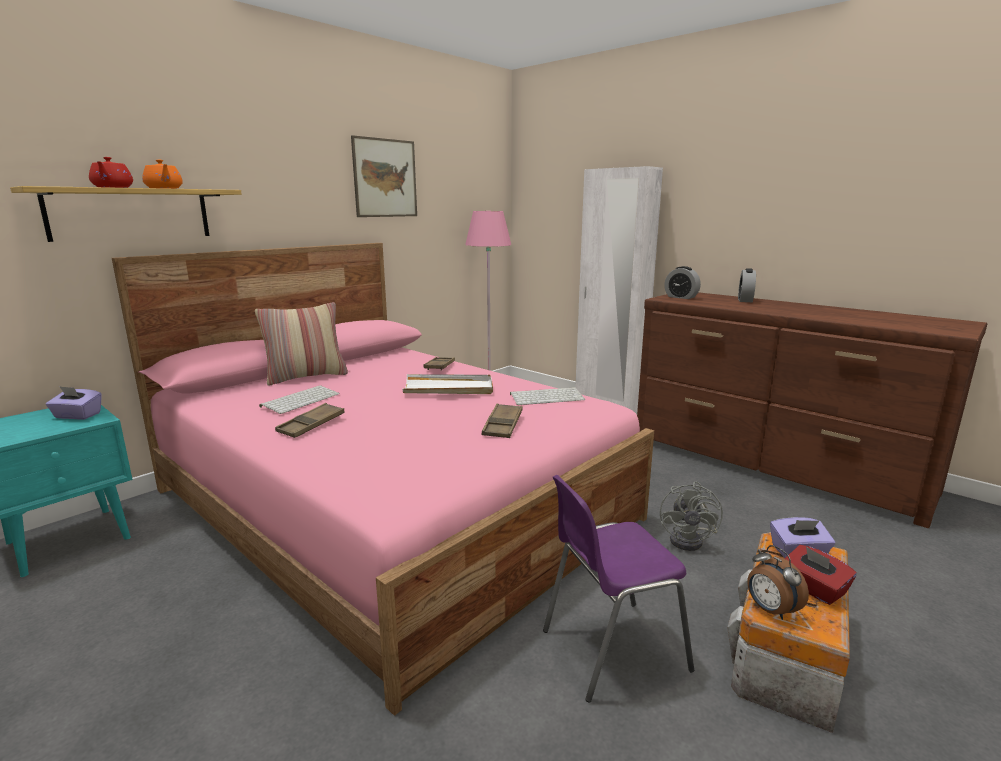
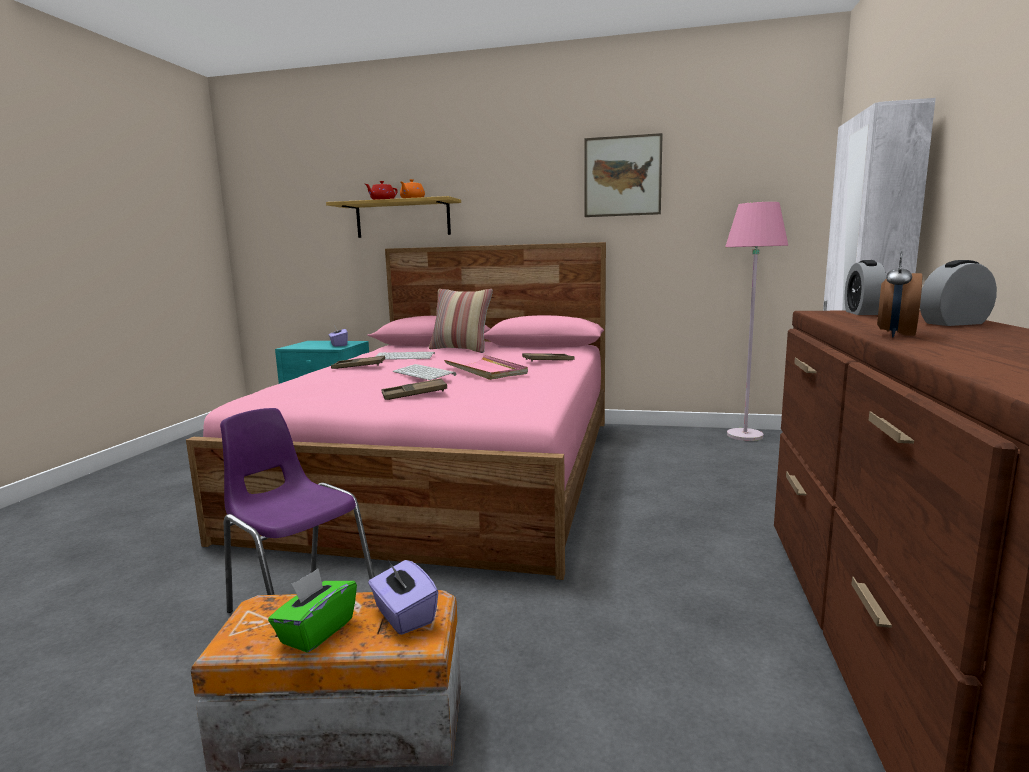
camera: 60 degrees right, 5 degrees down
white tray [403,374,493,394] -> pink tray [444,355,528,380]
keyboard [510,387,585,405] -> keyboard moved to [393,364,456,380]
grey fan [660,482,723,551] -> none
alarm clock [748,545,809,620] -> alarm clock moved to [877,251,922,337]
red tissue box [784,545,857,605] -> green tissue box [268,568,357,653]

